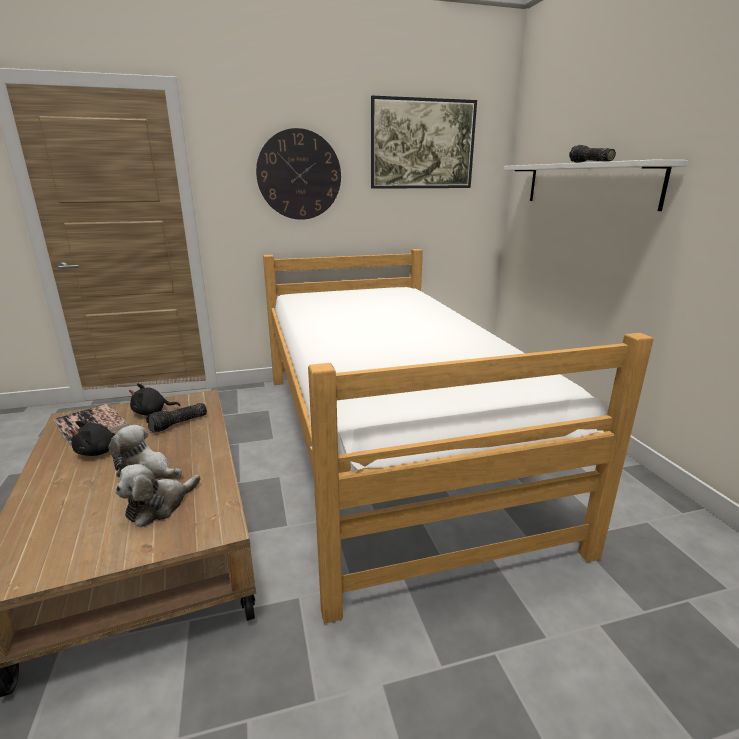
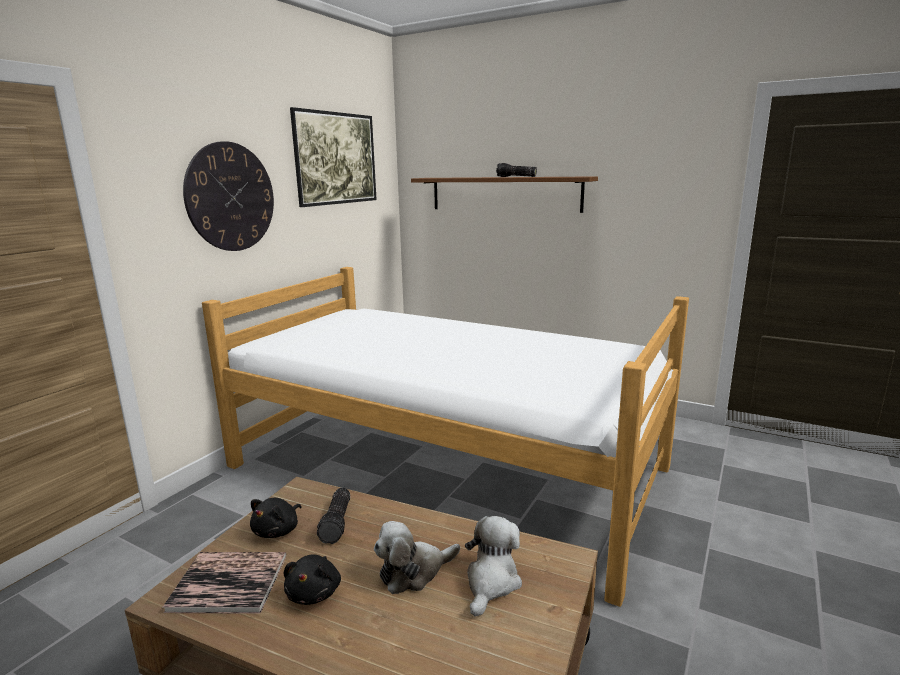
camera: 45 degrees left, 5 degrees down
plush toy [115,464,200,527] -> plush toy turned 150 degrees counterclockwise [465,516,522,617]
white shelf [503,160,688,211] -> brown shelf [411,176,598,213]

